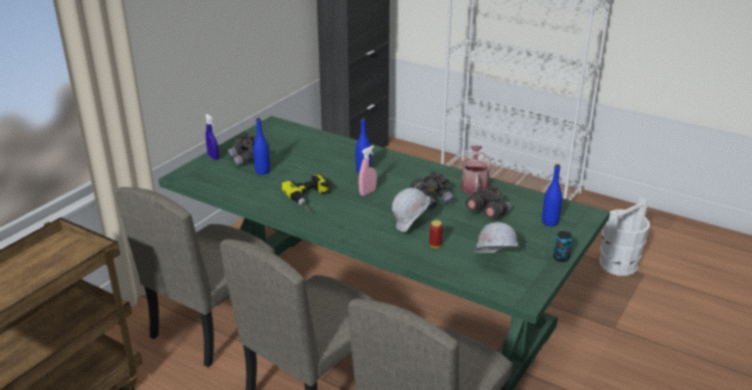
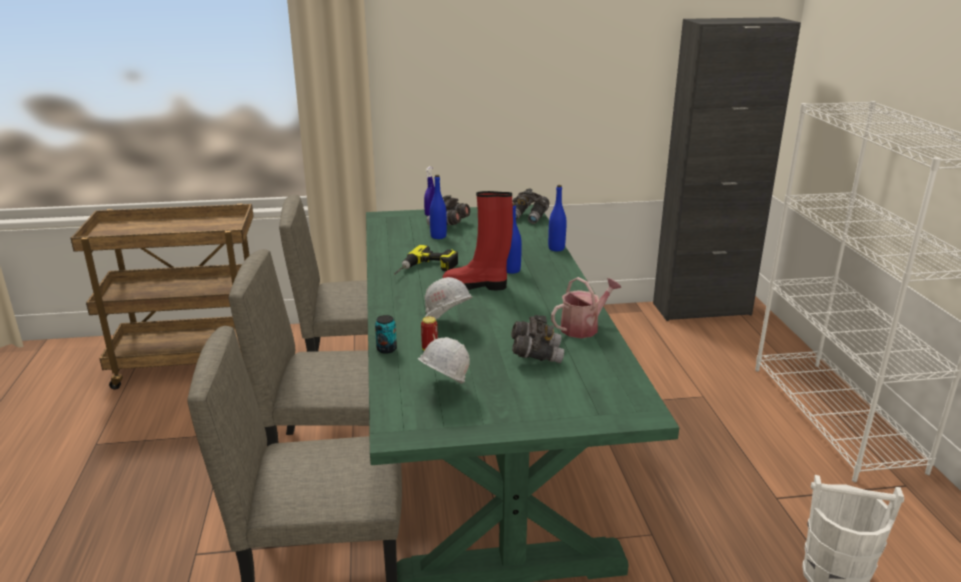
camera: 50 degrees right, 5 degrees down
pink spray bottle [359,145,377,196] -> red boot [442,191,513,290]
grey binoculars [411,171,455,210] -> grey binoculars moved to [513,189,549,224]
blue bottle [542,164,562,226] -> blue bottle moved to [548,185,567,251]
can [553,231,573,262] -> can moved to [375,315,397,354]

